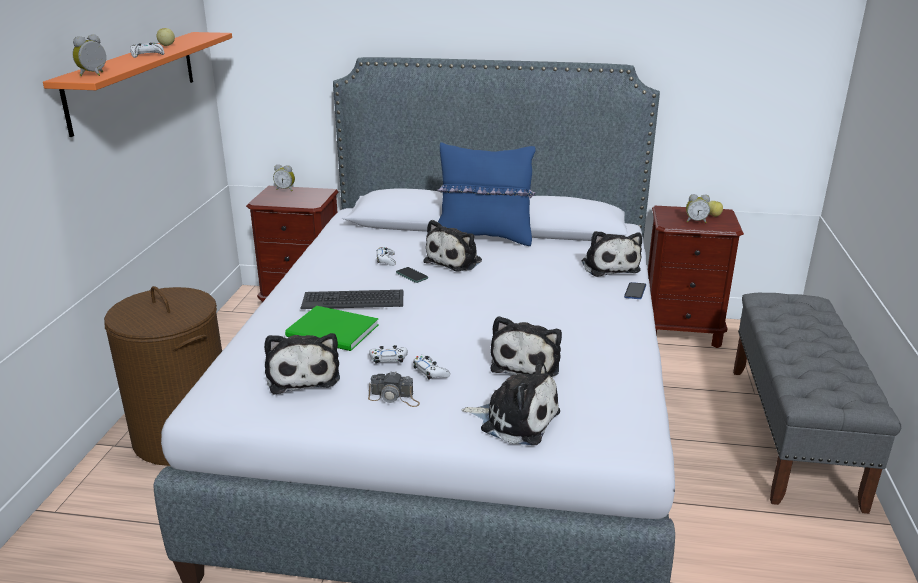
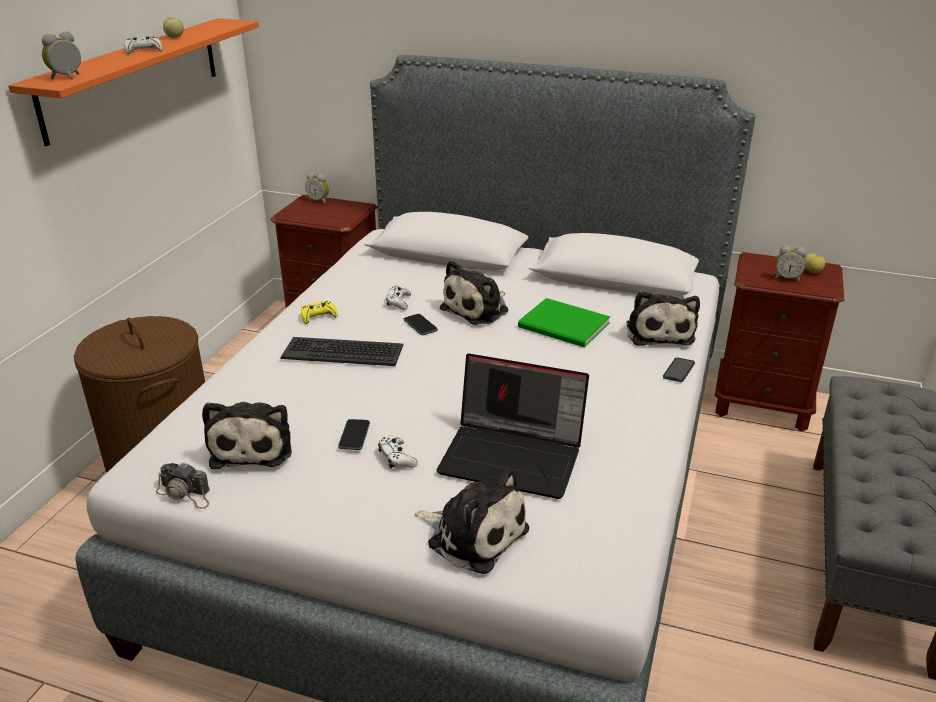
camera: 10 degrees right, 5 degrees up
green book [285,306,379,351] -> green book moved to [518,298,610,348]
camera [368,371,420,407] -> camera moved to [156,463,210,509]
white game controller [369,345,408,364] -> phone [338,419,370,450]
blue pillow [437,142,536,246] -> none
plush toy [490,316,562,377] -> laptop [436,353,589,499]
none -> yellow game controller [301,301,338,324]

